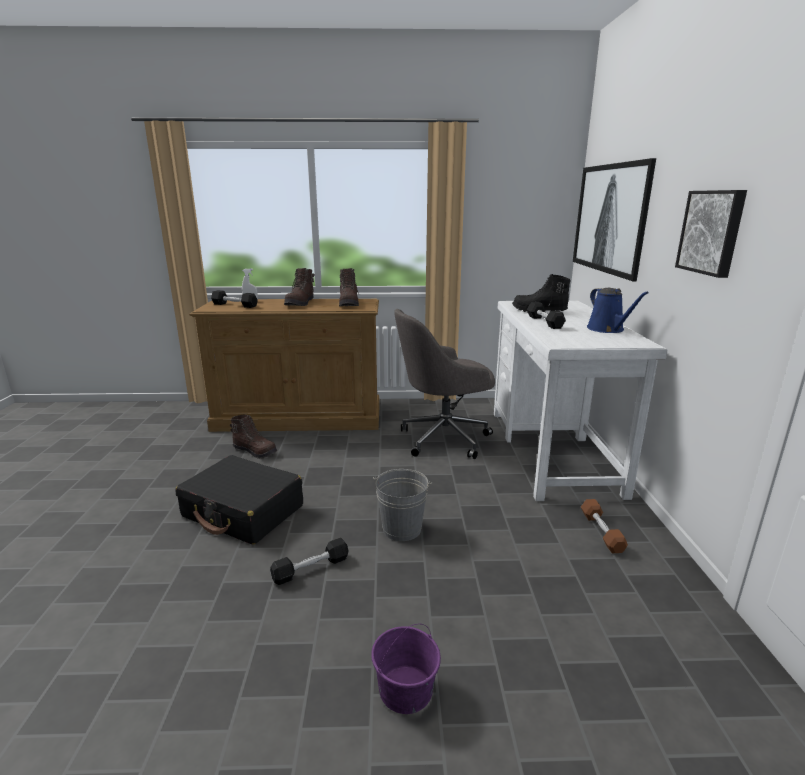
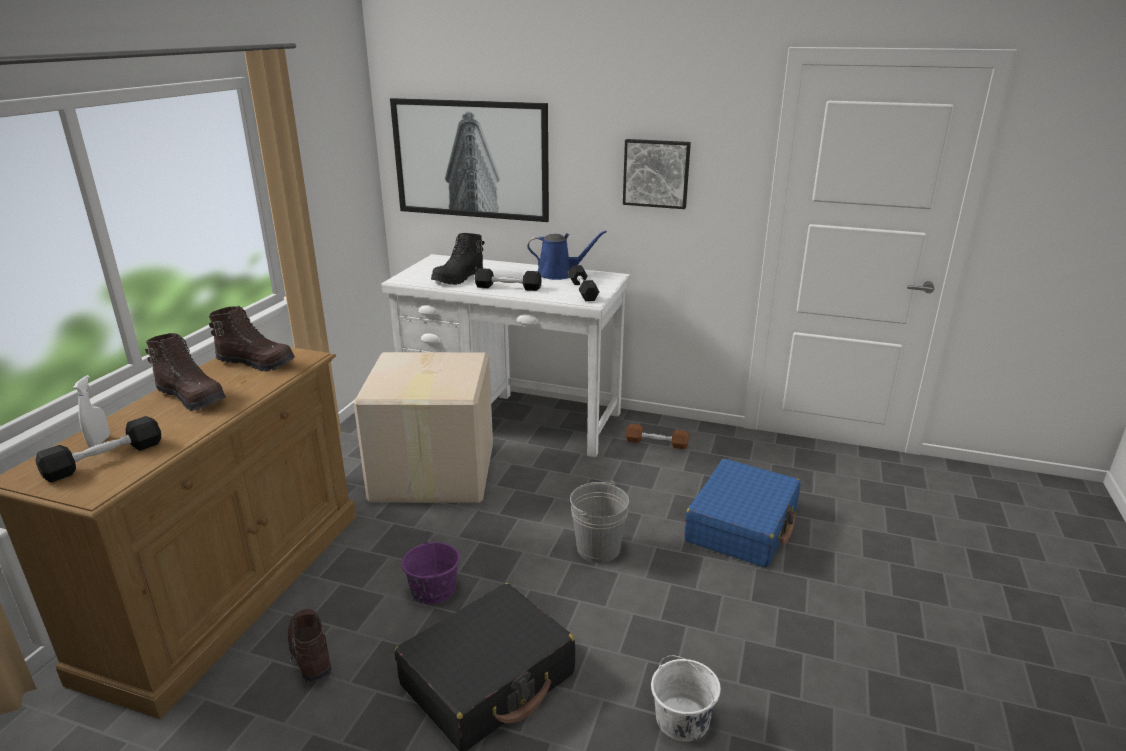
camera: 70 degrees left, 5 degrees up
brown boot [230,415,277,459] -> brown boot turned 75 degrees counterclockwise [288,609,332,683]
black dumbbell [270,538,349,585] -> black dumbbell moved to [568,265,599,301]
purple bucket [371,624,441,714] -> purple bucket moved to [401,531,460,604]
grey office chair [394,309,495,459] -> cardboard box [353,352,493,503]
none -> white bucket [651,655,721,742]
none -> blue suitcase [684,459,801,568]

